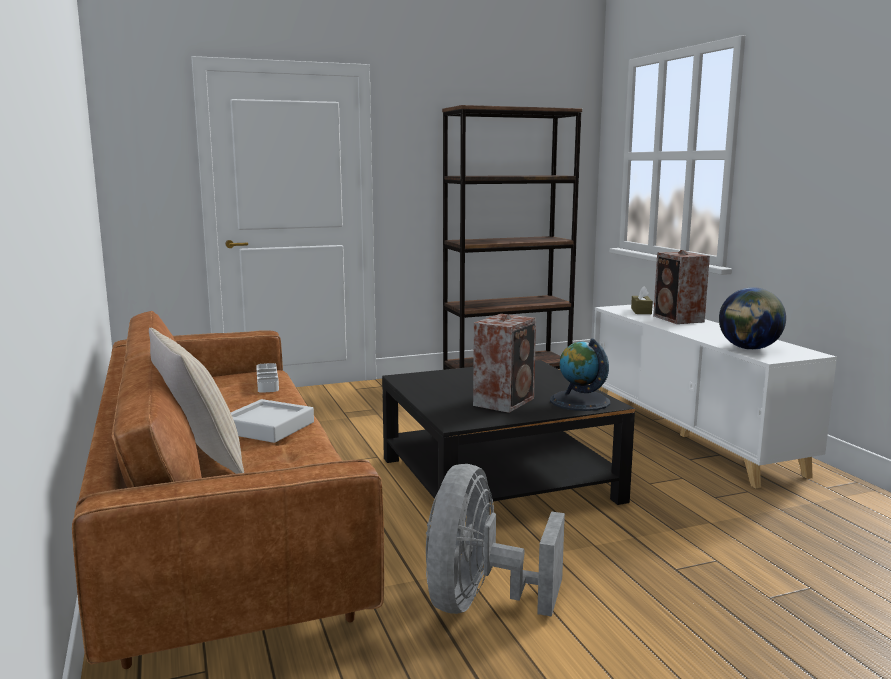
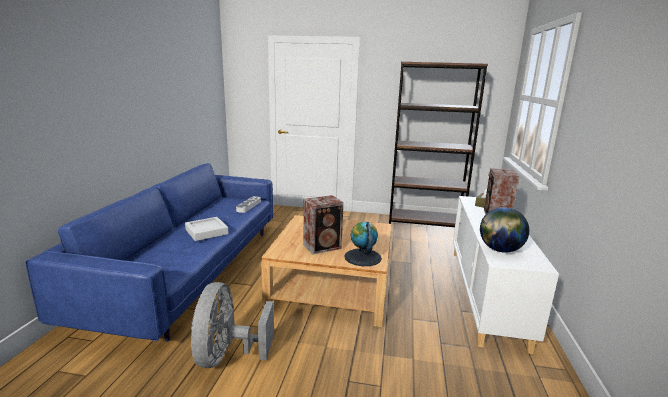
camera: 30 degrees right, 5 degrees up
brown sofa [72,311,384,669] -> blue sofa [25,163,273,342]
beige pillow [149,327,244,474] -> none
black coffee table [382,360,635,505] -> beige coffee table [261,215,392,327]
grey fan [426,464,565,616] -> grey fan turned 45 degrees counterclockwise [191,282,274,368]

